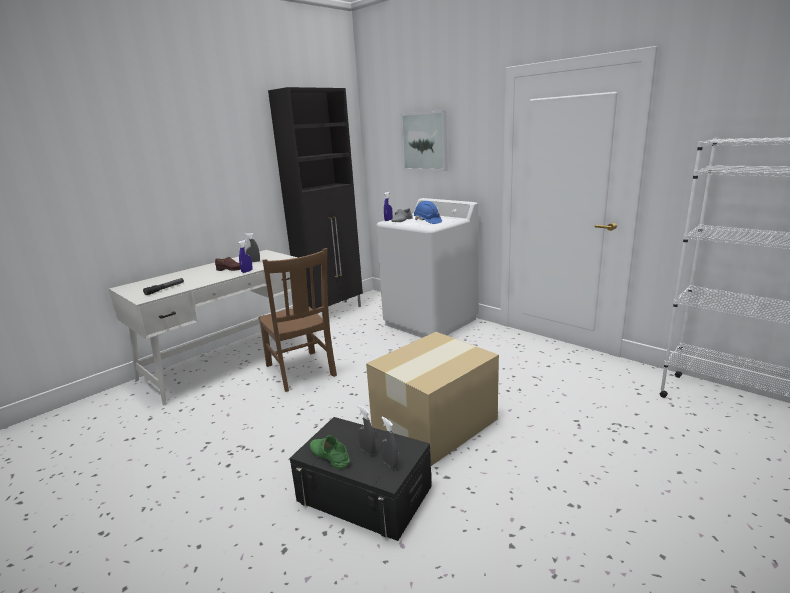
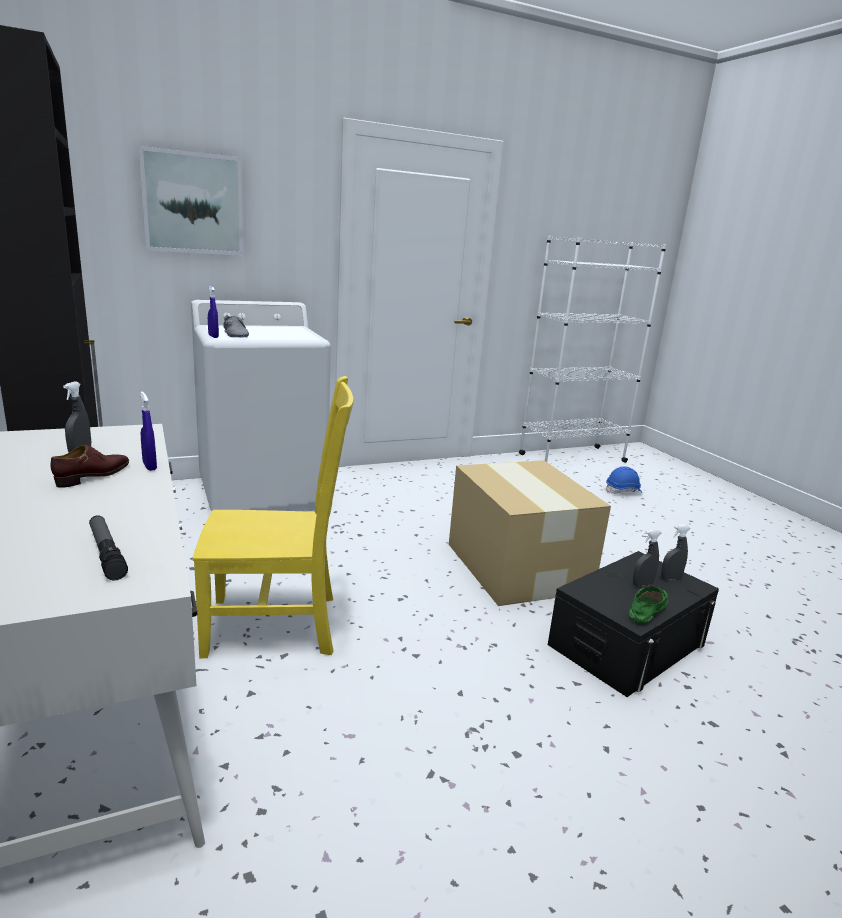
camera: 70 degrees left, 0 degrees up
brown chair [258,248,337,392] -> yellow chair [193,376,354,658]
green shoe [310,435,350,469] -> green shoe turned 150 degrees clockwise [629,585,668,623]
blue hard hat [414,201,442,224] -> blue hard hat moved to [606,466,643,494]

